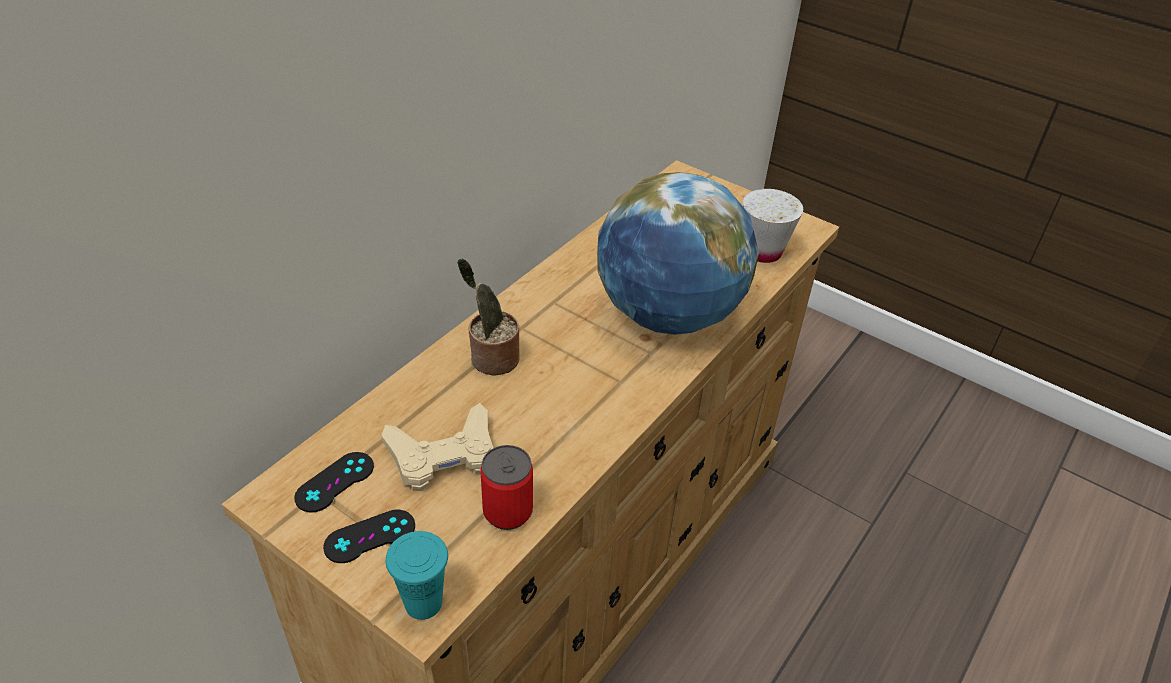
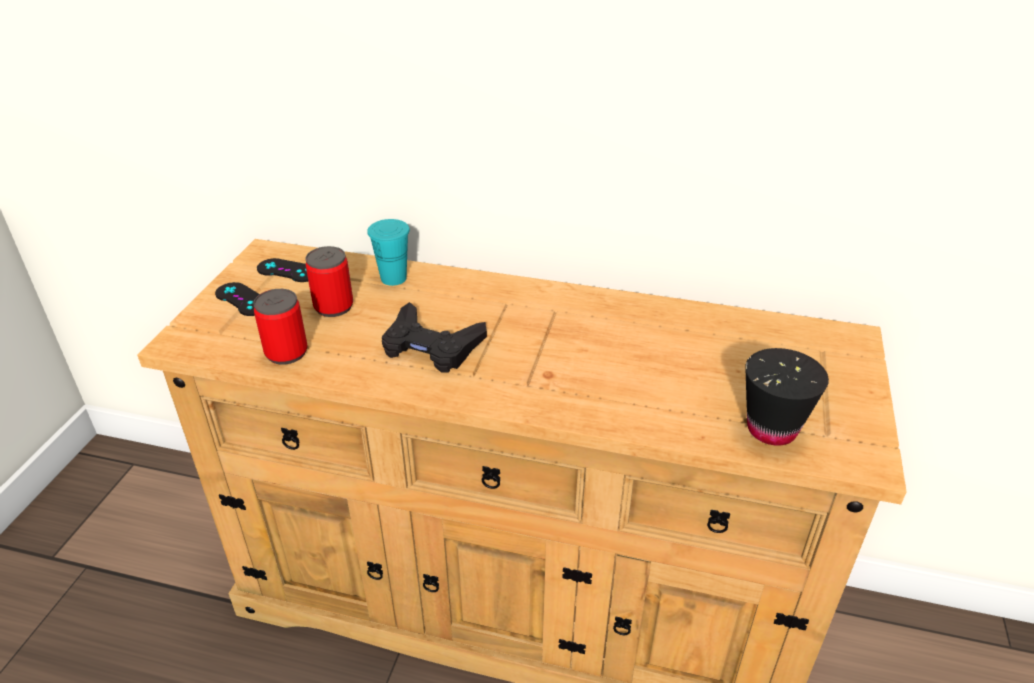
camera: 70 degrees right, 5 degrees down
beige game controller [382,403,493,491] -> can [305,246,353,317]
turquoise cup [386,531,448,620] -> turquoise cup moved to [367,219,410,286]
potted plant [457,258,520,375] -> none
globe [597,172,759,335] -> none
white cup [743,189,803,263] -> black cup [745,348,829,446]
none -> black game controller [382,302,487,373]

